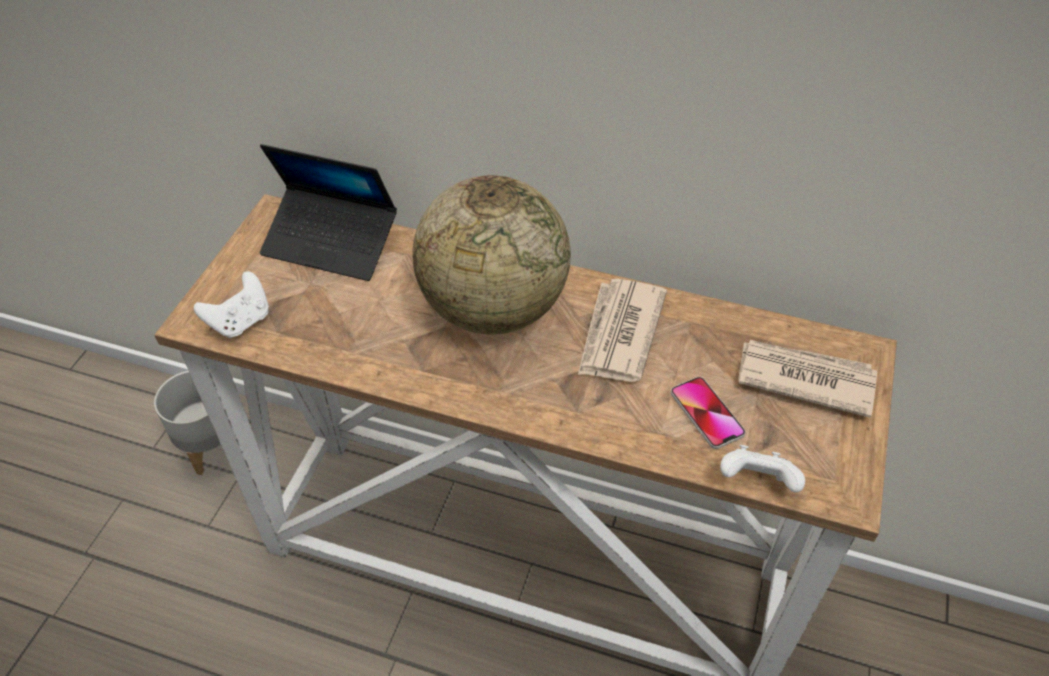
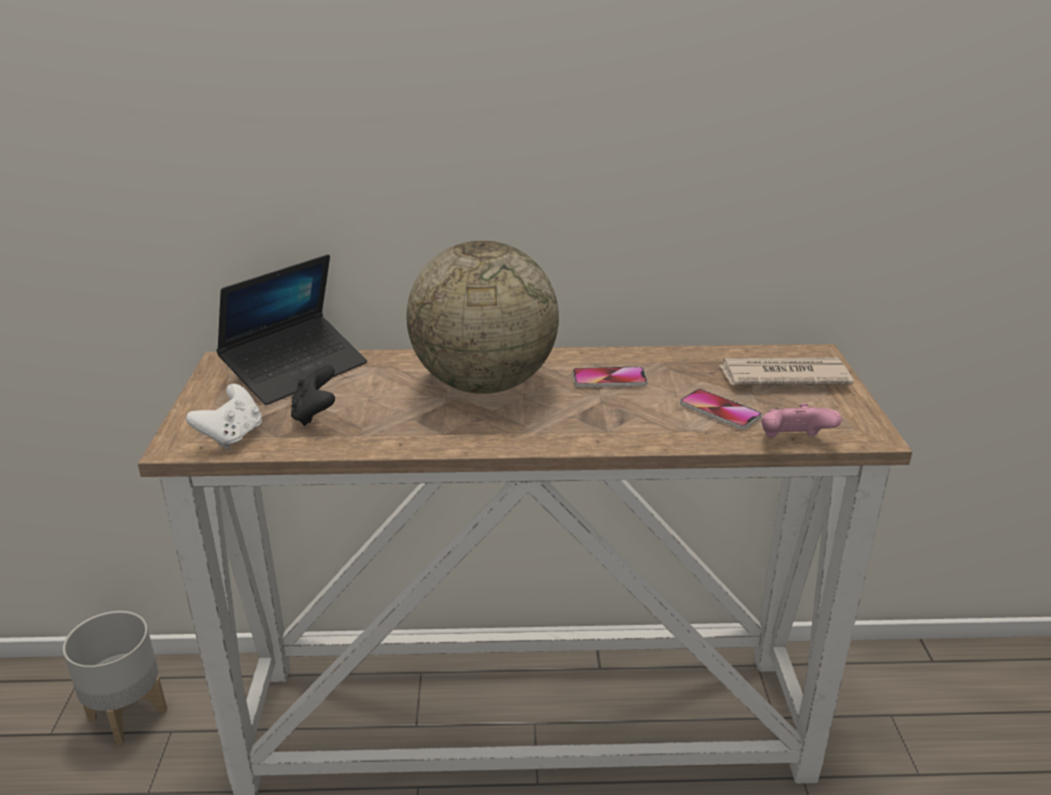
camera: 20 degrees left, 20 degrees down
laptop [260,144,397,281] -> laptop turned 45 degrees counterclockwise [216,254,367,405]
newspaper [578,279,667,382] -> phone [573,366,648,387]
white game controller [720,445,805,493] -> pink game controller [762,403,842,438]
none -> black game controller [291,365,335,426]

